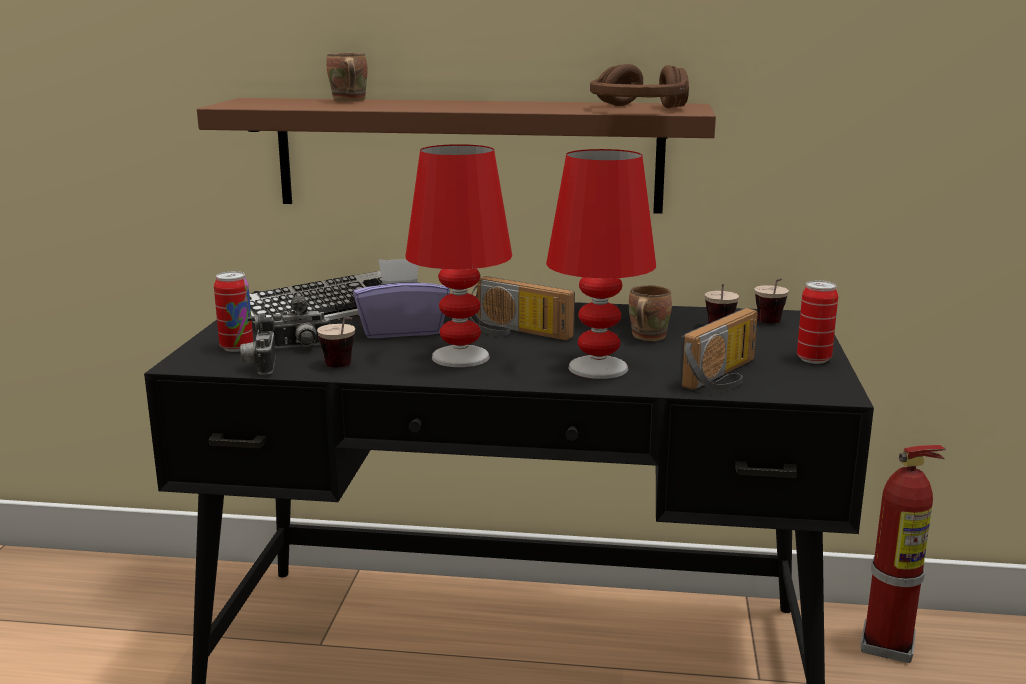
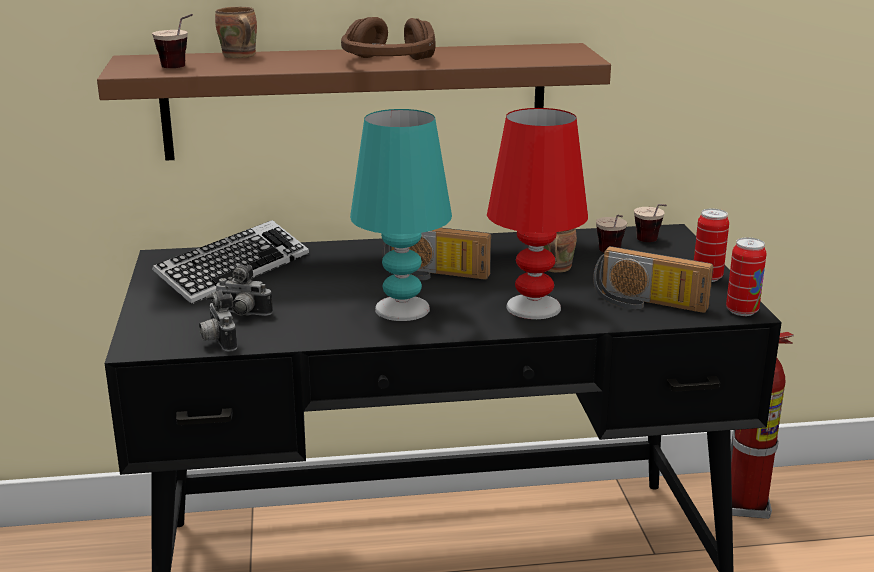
camera: 15 degrees left, 5 degrees up
can [214,271,253,352] -> can moved to [726,237,766,316]
camera [273,296,331,349] -> camera turned 45 degrees clockwise [215,265,273,316]
cup [317,317,355,368] -> cup moved to [152,14,193,68]
purple tissue box [353,259,450,338] -> none
red table lamp [405,144,512,367] -> turquoise table lamp [350,109,452,321]
brown headphones [590,64,689,108] -> brown headphones moved to [341,17,436,60]
radio [679,308,758,390] -> radio turned 90 degrees clockwise [593,246,713,313]

